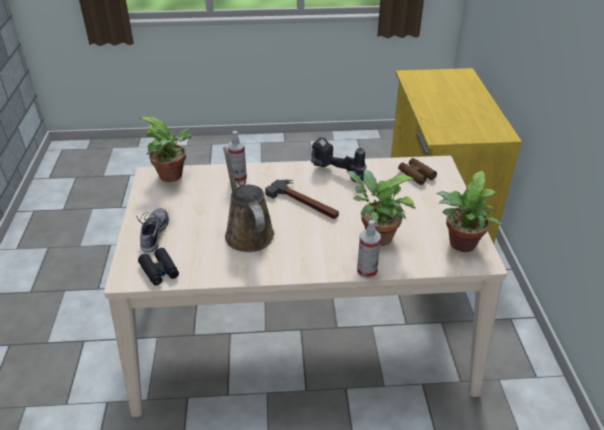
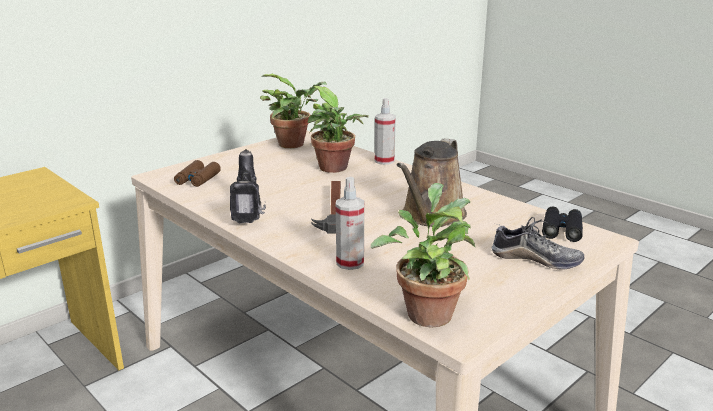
camera: 130 degrees left, 15 degrees down
shoe [136,208,169,253] -> shoe turned 120 degrees counterclockwise [492,217,584,270]

